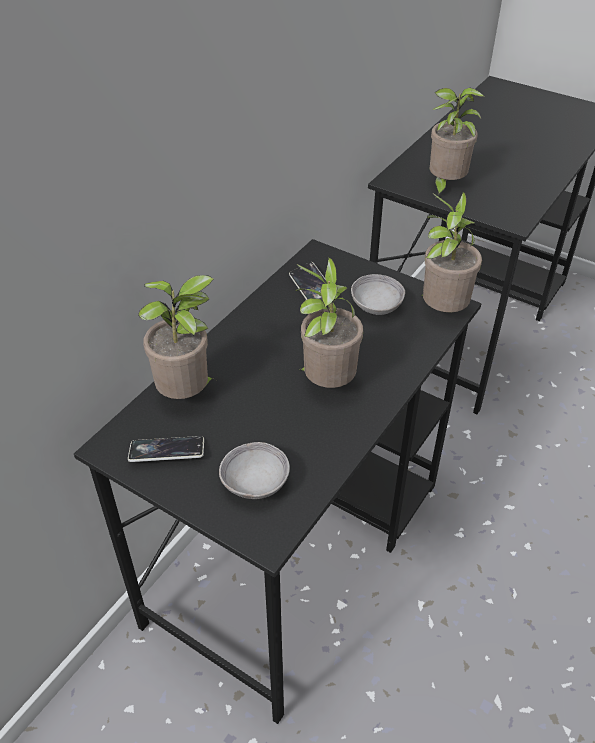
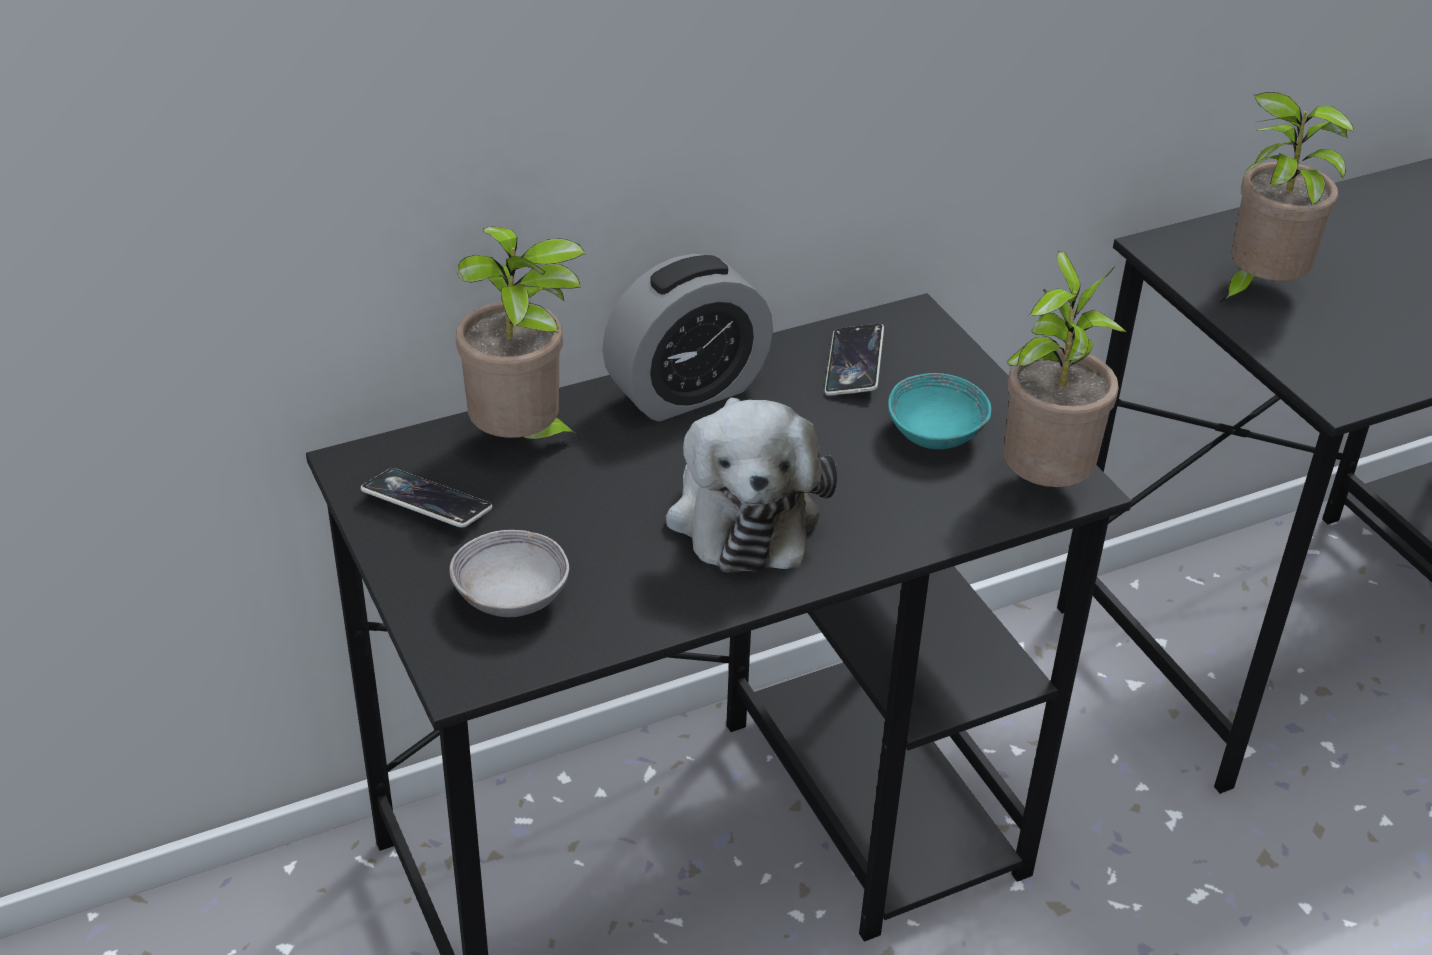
camera: 30 degrees right, 5 degrees down
potted plant [295,258,363,388] -> plush toy [666,398,837,573]
grey bowl [351,274,405,315] -> turquoise bowl [888,373,991,449]
none -> alarm clock [602,254,773,422]

